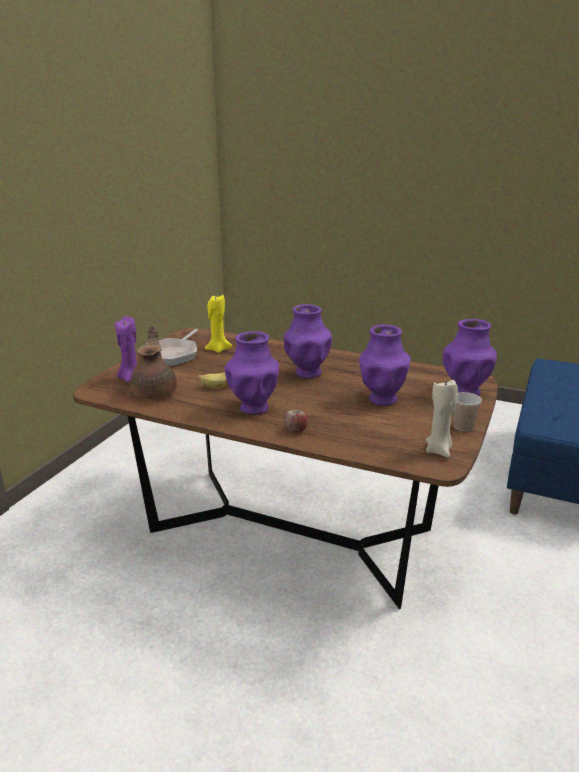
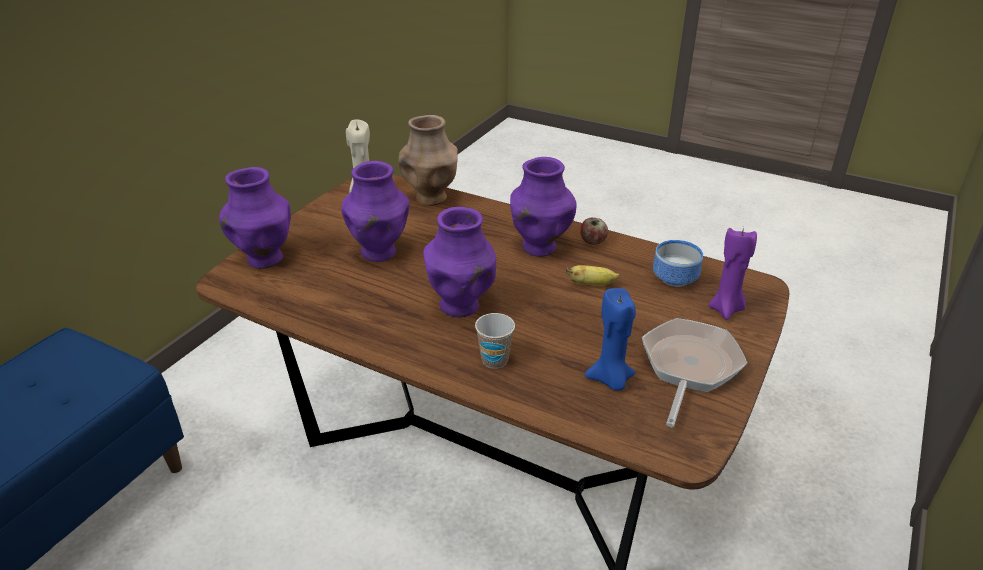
camera: 175 degrees left, 10 degrees up
brown teapot [131,325,177,399] -> bowl [653,240,703,287]
yellow candle [205,295,232,353] -> blue candle [585,288,636,391]
apple [284,410,308,433] -> apple moved to [581,218,608,245]
cup [454,392,482,432] -> cup moved to [475,313,515,369]
none -> brown vase [398,115,458,206]

